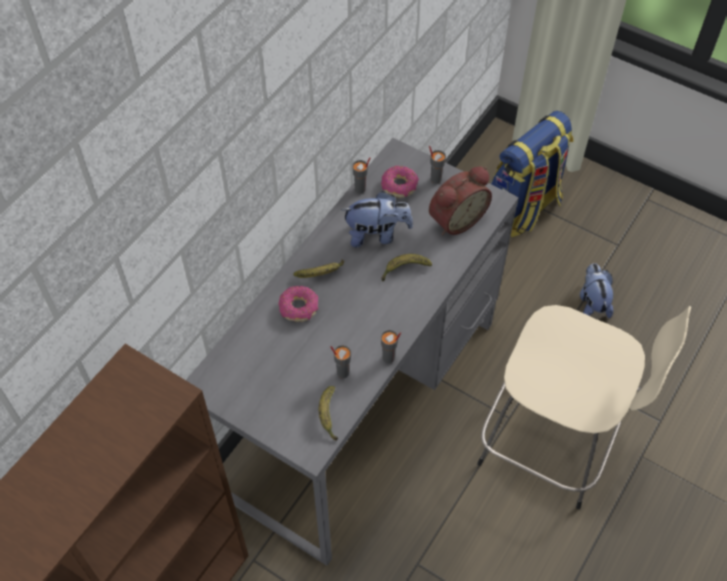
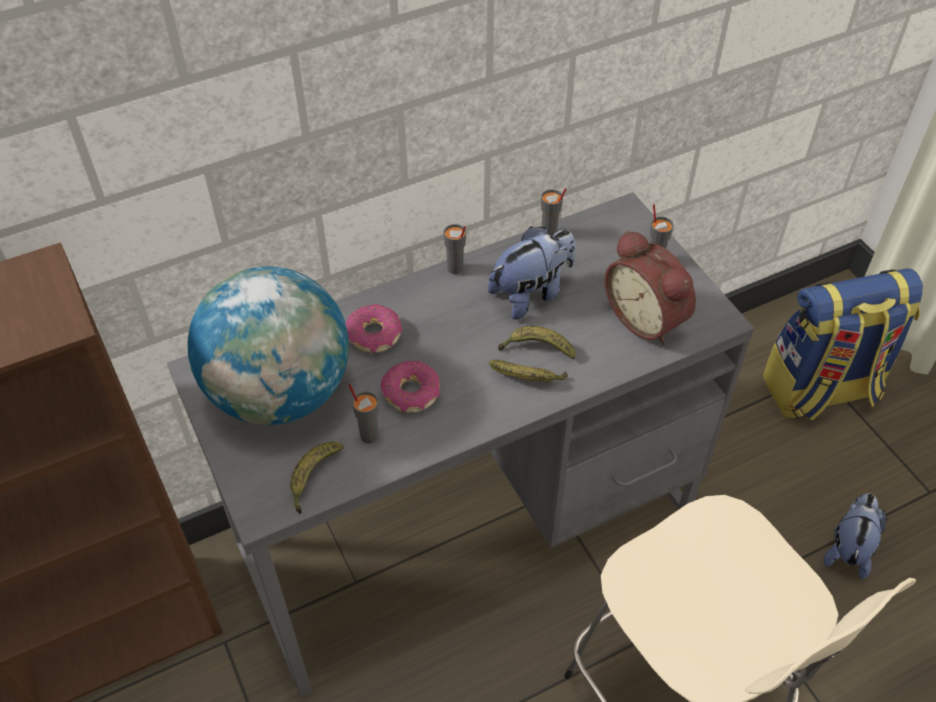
camera: 30 degrees right, 5 degrees down
banana [294,259,344,278] -> banana moved to [489,360,568,382]
plush toy [341,191,413,248] -> plush toy turned 60 degrees counterclockwise [488,226,576,320]
donut [381,166,419,198] -> donut moved to [380,361,440,413]
grey cup [381,330,401,363] -> grey cup moved to [444,224,466,274]
alarm clock [429,166,492,235] -> alarm clock turned 60 degrees clockwise [604,230,696,345]
none -> globe [188,266,349,425]

